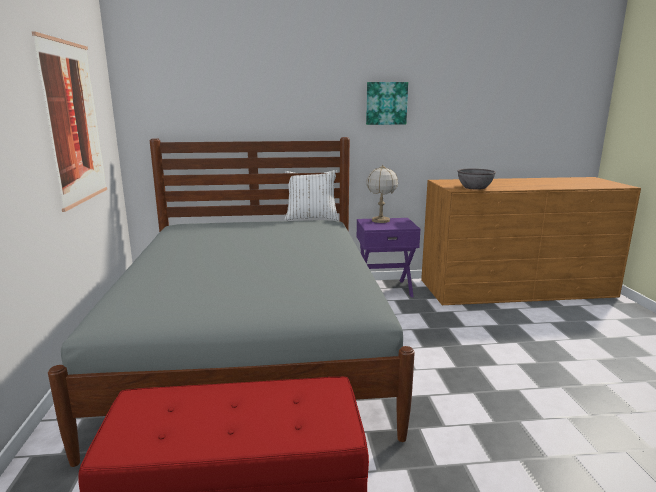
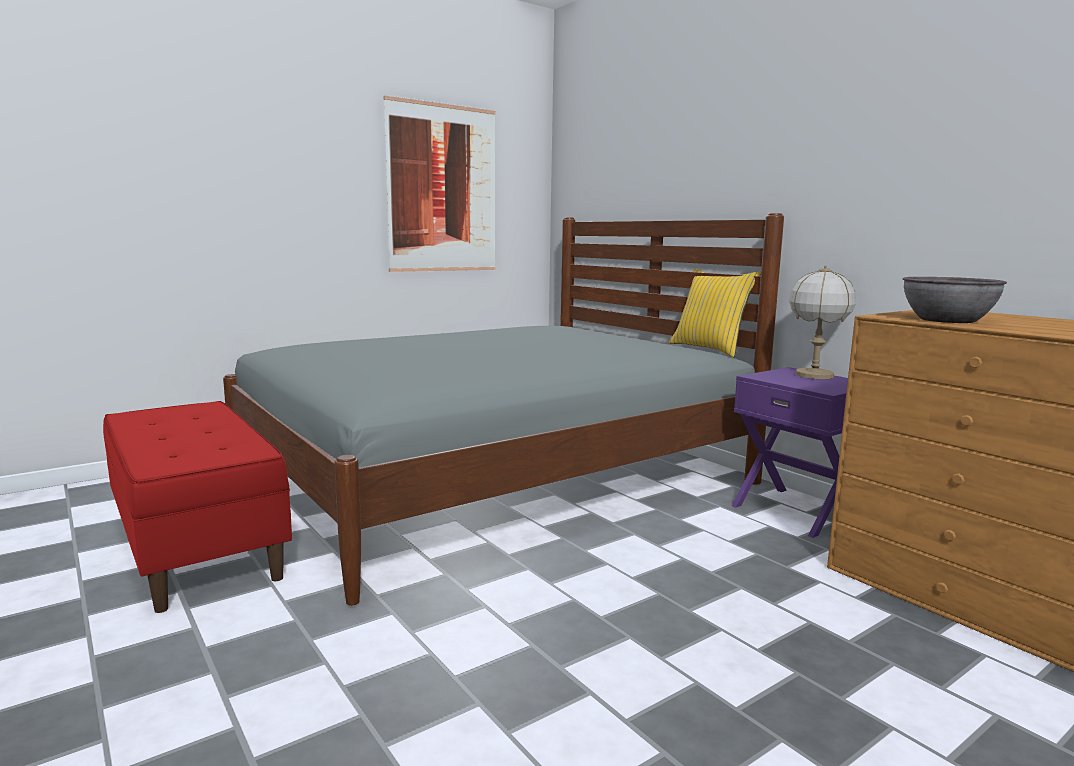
camera: 60 degrees right, 5 degrees down
white pillow [285,170,339,220] -> yellow pillow [669,269,761,357]
picture [366,82,408,125] -> none

